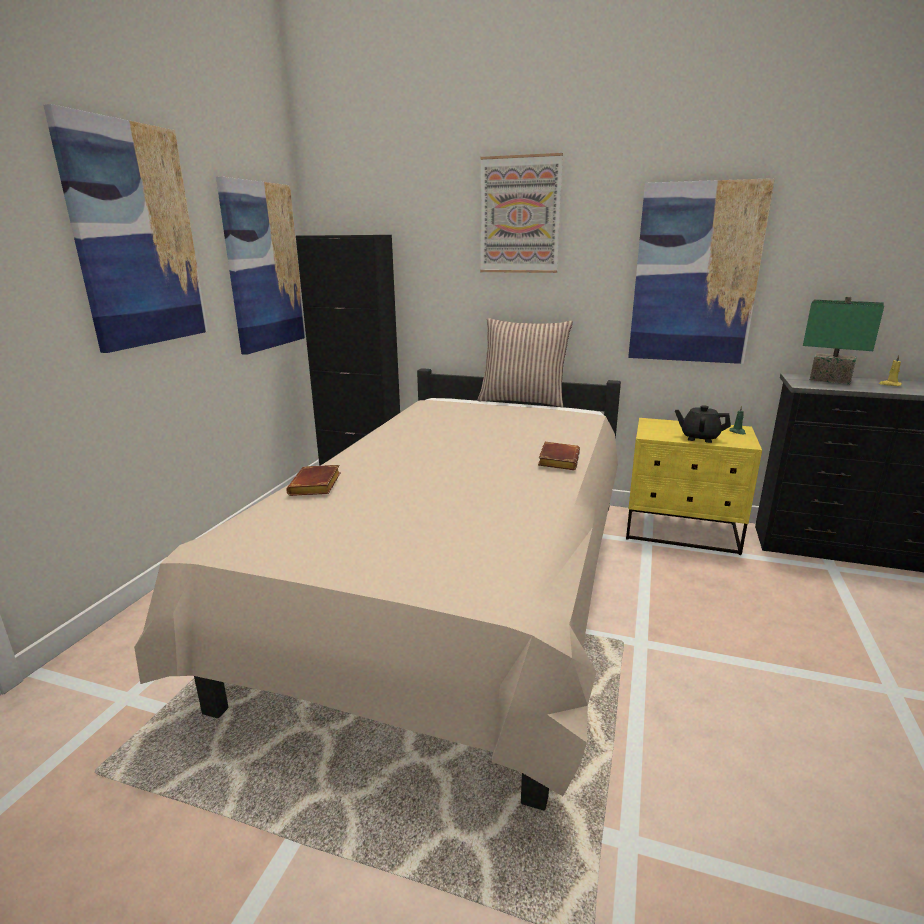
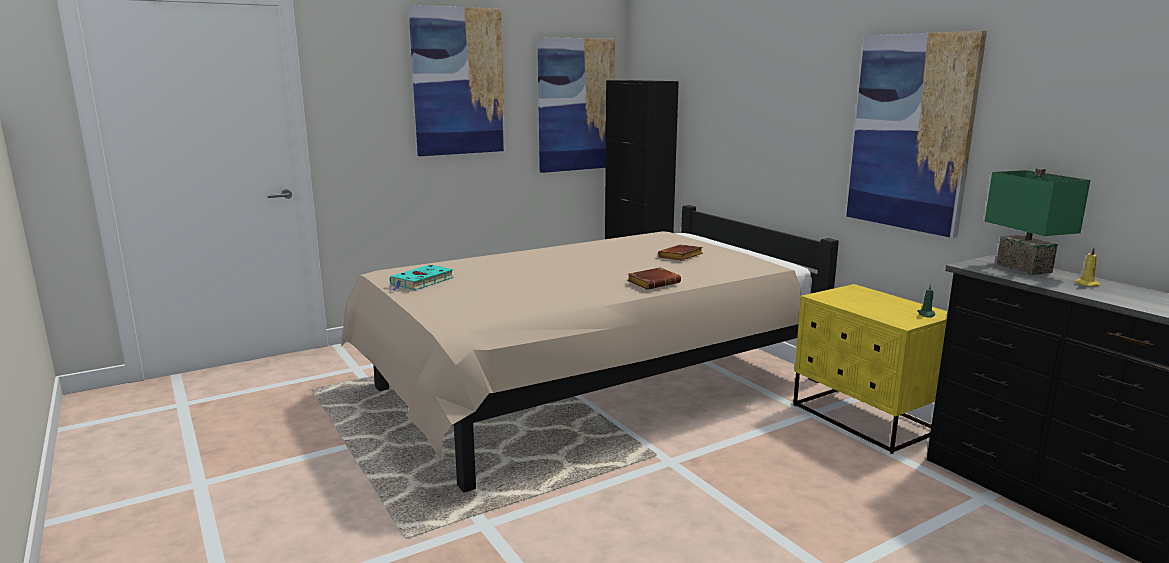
camera: 40 degrees right, 5 degrees down
brown book [286,465,341,496] -> brown book moved to [658,245,703,261]
pillow [478,318,573,407] -> none
picture [480,153,563,273] -> none
black teapot [675,405,731,443] -> none
none -> turquoise book [389,265,454,291]

